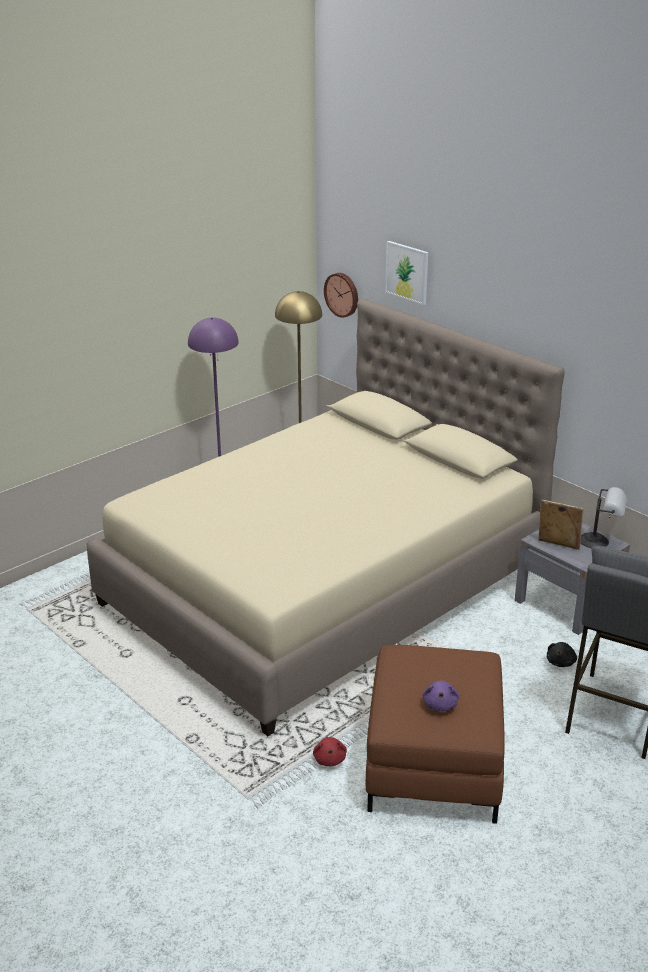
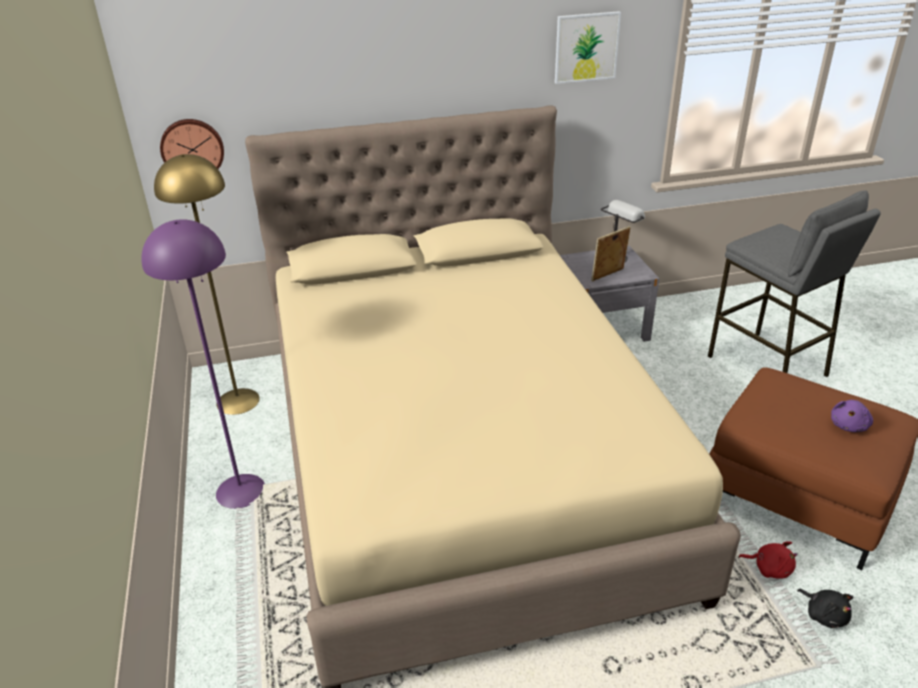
camera: 60 degrees left, 5 degrees up
picture [385,241,428,305] -> picture moved to [555,11,621,84]
purple plush toy [423,680,459,711] -> purple plush toy turned 90 degrees clockwise [831,400,873,432]
black plush toy [547,642,577,667] -> black plush toy moved to [797,589,853,628]

